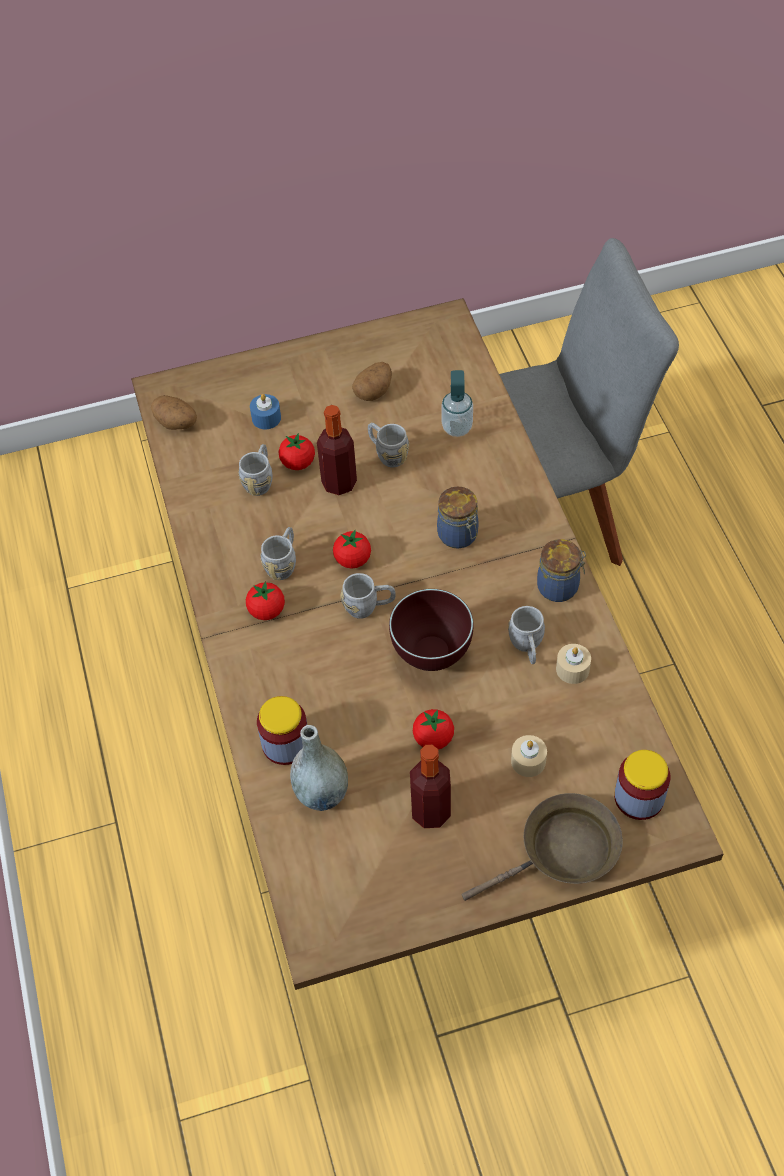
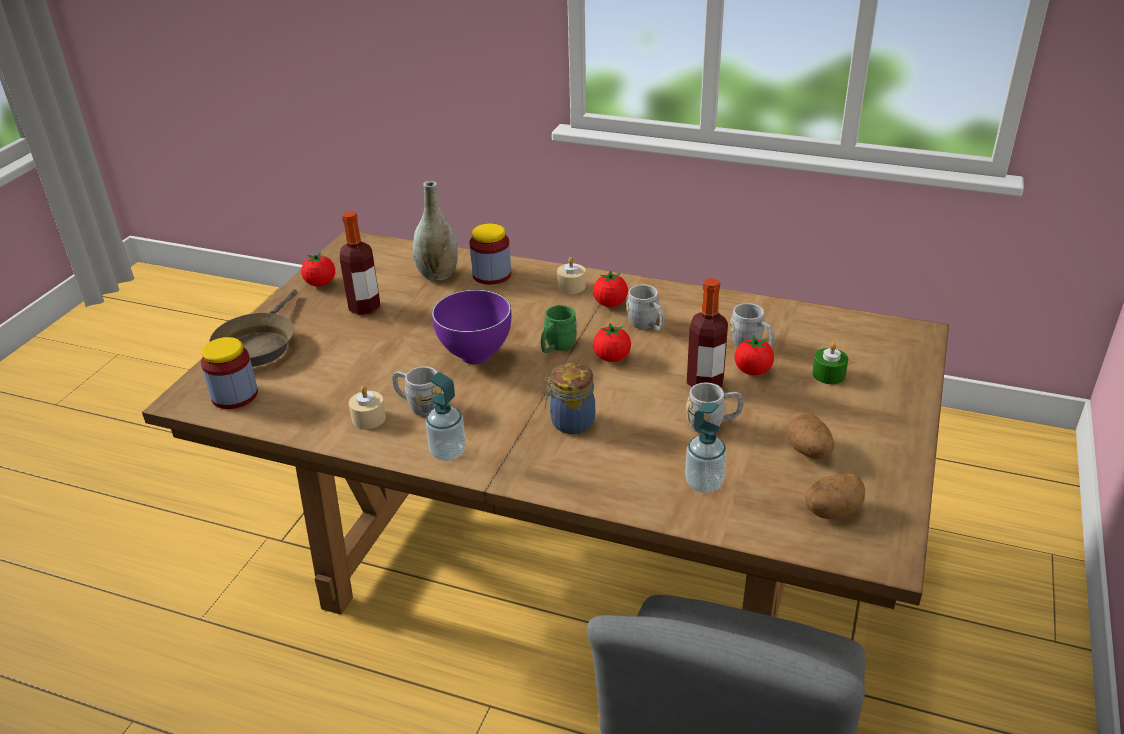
camera: 125 degrees right, 20 degrees down
potato [151,395,197,430] -> potato moved to [805,473,865,519]
blue candle [250,394,281,430] -> green candle [812,342,848,384]
grey mug [340,573,396,619] -> green mug [541,305,578,353]
brown bowl [389,589,474,671] -> purple bowl [432,290,511,364]
tomato [413,709,454,750] -> tomato moved to [301,252,335,287]
beige candle [511,735,547,777] -> beige candle moved to [557,257,586,294]
jar [537,539,586,602] -> soap dispenser [426,372,466,461]

